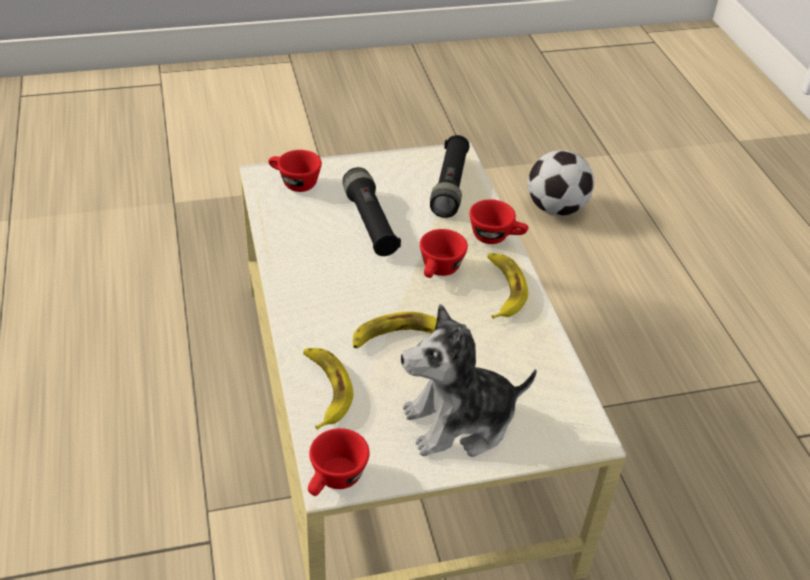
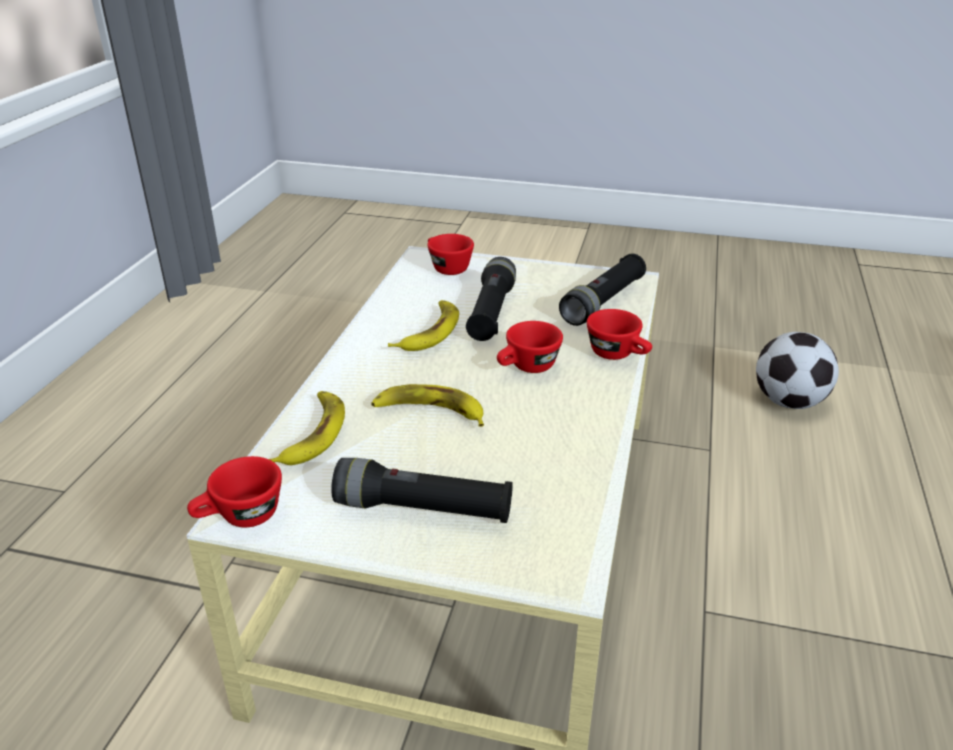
camera: 30 degrees right, 10 degrees down
plush toy [401,304,537,457] -> black flashlight [331,458,513,523]
banana [487,253,528,319] -> banana moved to [388,300,459,351]

